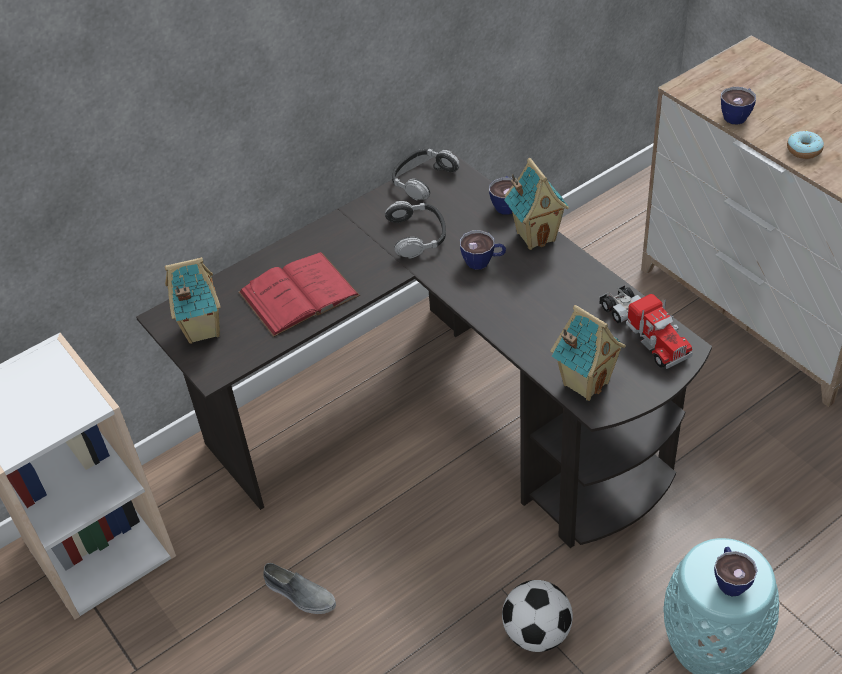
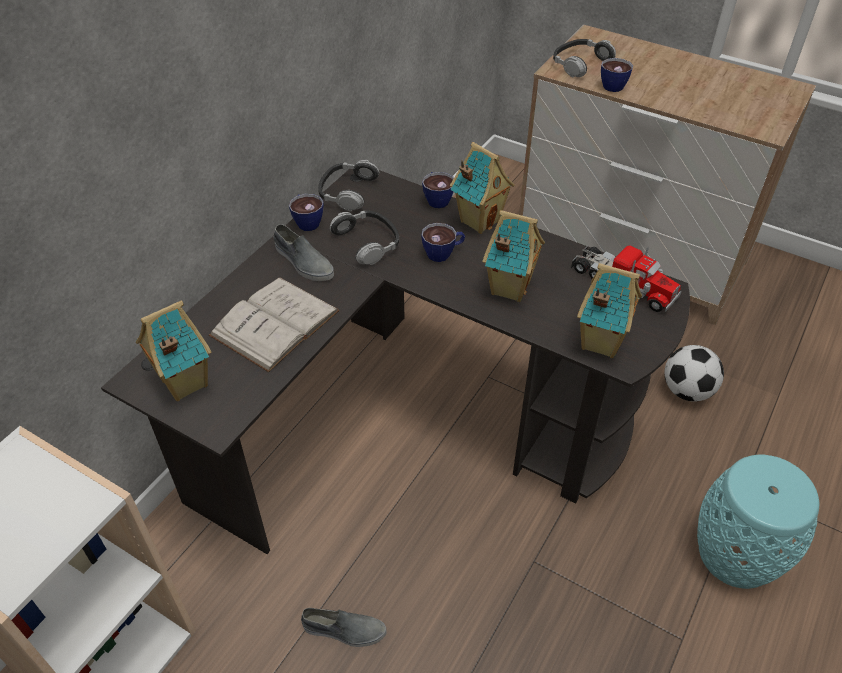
camera: 25 degrees left, 0 degrees up
red book [239,252,360,337] -> white book [209,278,340,372]
football [502,580,573,652] -> football moved to [664,345,724,401]
cup [714,547,758,596] -> cup moved to [289,194,324,231]
donut [787,131,824,159] -> none
none -> grey shoe [273,224,334,281]
none -> toy house [482,210,545,302]
none -> headphones [553,39,616,77]

